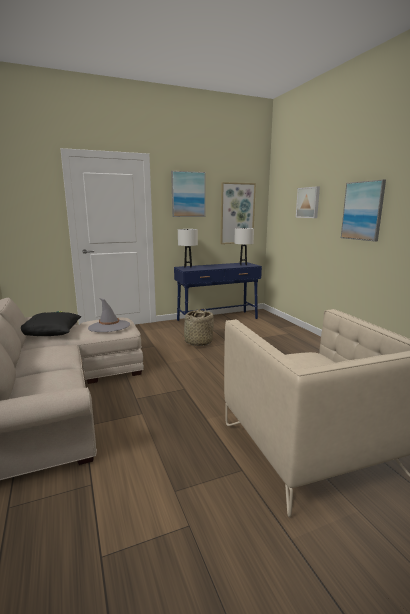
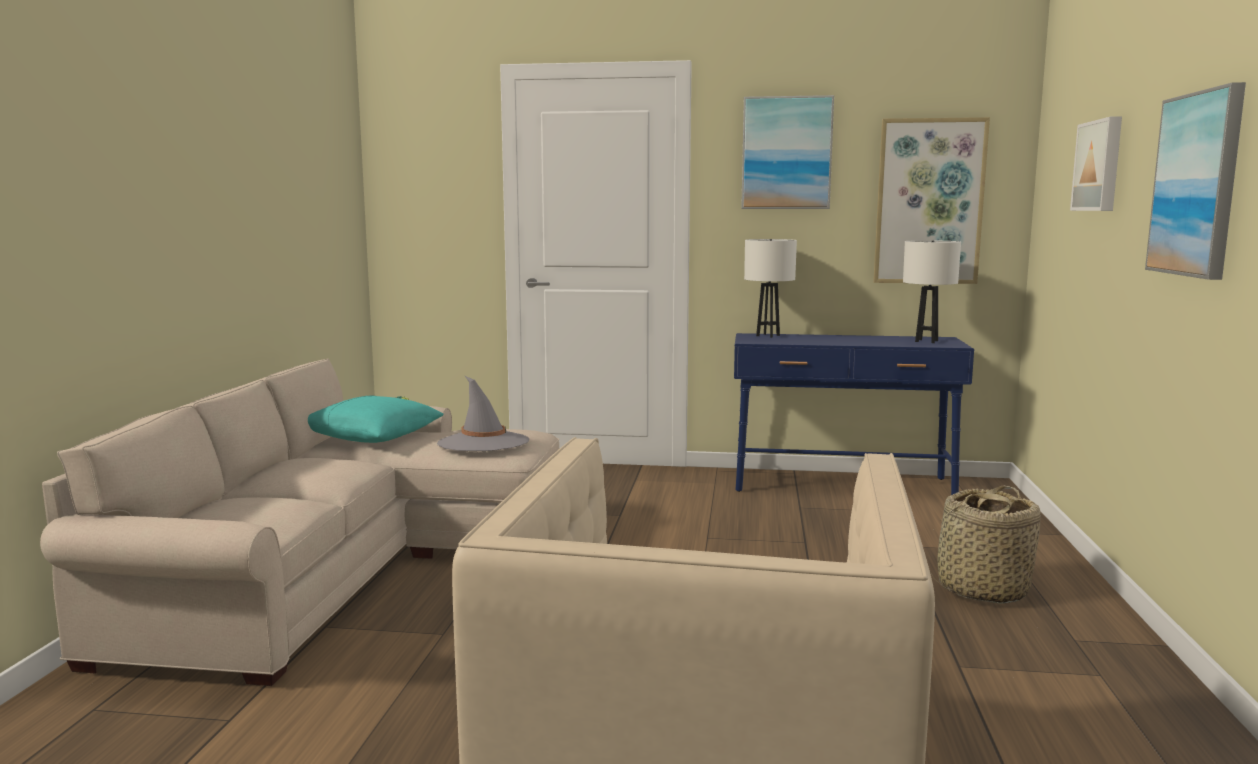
camera: 30 degrees right, 5 degrees down
black pillow [21,311,81,336] -> turquoise pillow [308,395,443,443]
basket [182,308,214,346] -> basket moved to [930,486,1041,604]

